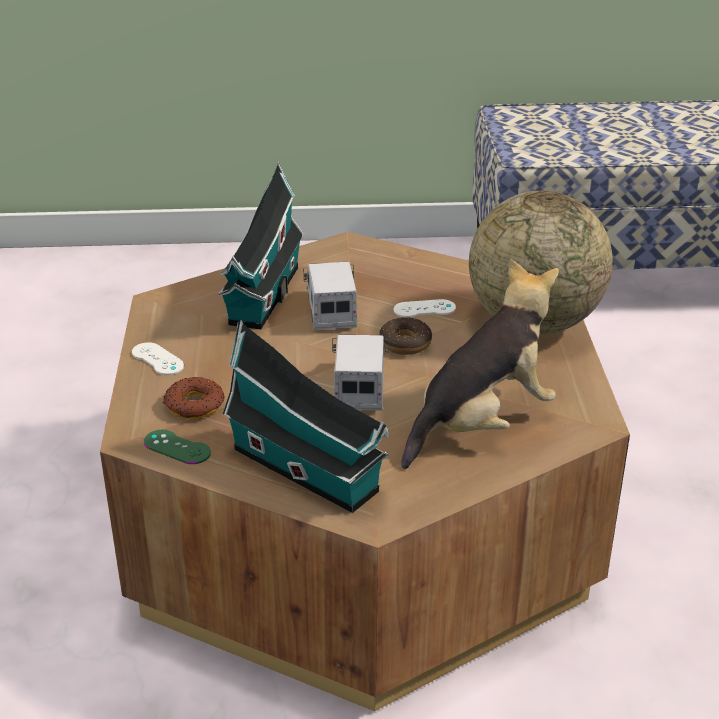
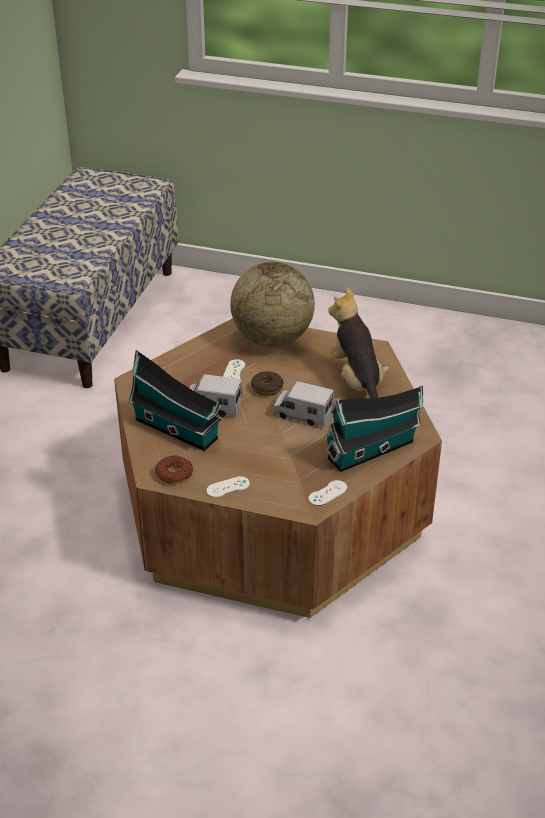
camera: 70 degrees left, 5 degrees up
green game controller [144,430,211,464] -> white game controller [308,480,347,506]
donut [163,377,225,419] -> donut moved to [155,456,193,484]

